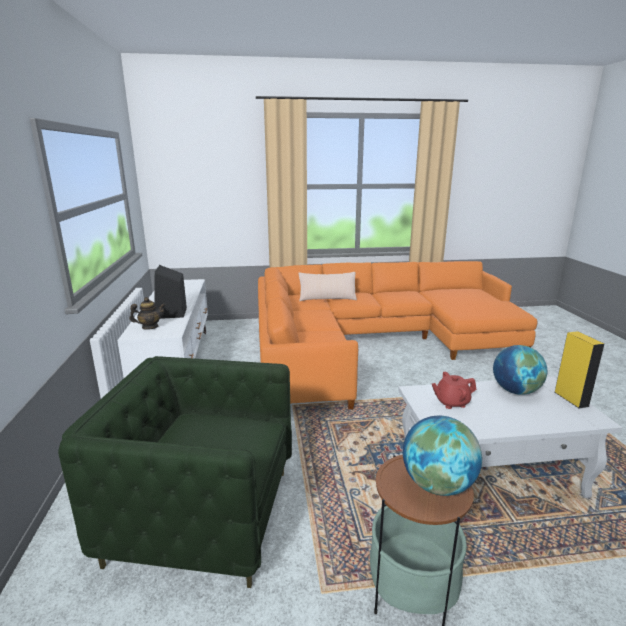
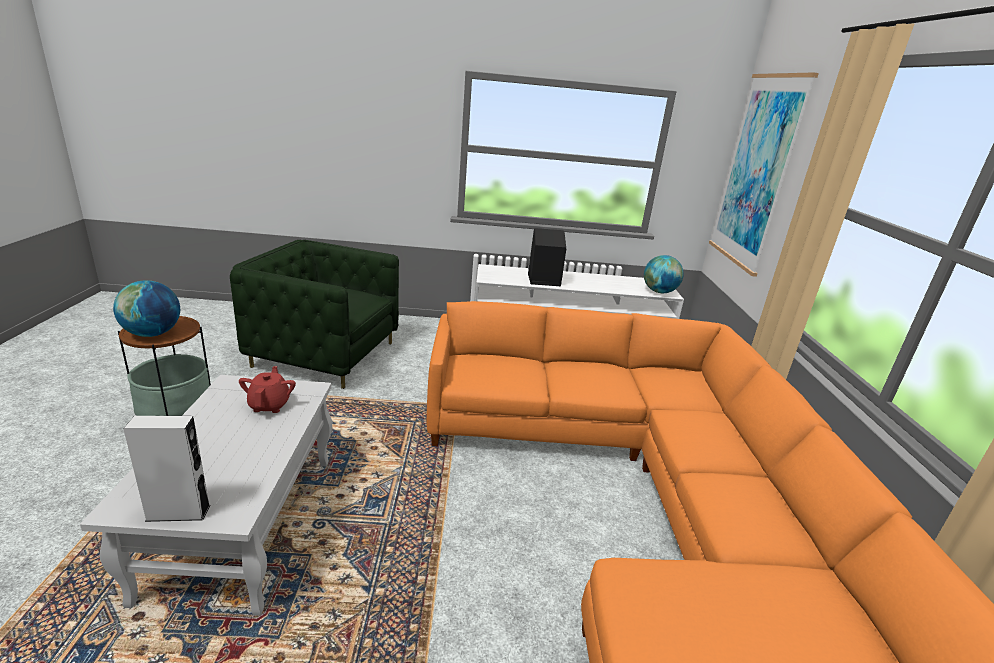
camera: 95 degrees right, 5 degrees up
green armchair [58,356,292,588] -> green armchair turned 90 degrees counterclockwise [230,240,399,389]
teapot [129,297,166,330] -> none
beige pillow [298,272,357,301] -> none
globe [493,345,547,395] -> globe moved to [644,255,684,293]
yellow speaker [555,331,605,409] -> grey speaker [124,416,210,522]
none -> picture [709,72,819,277]

